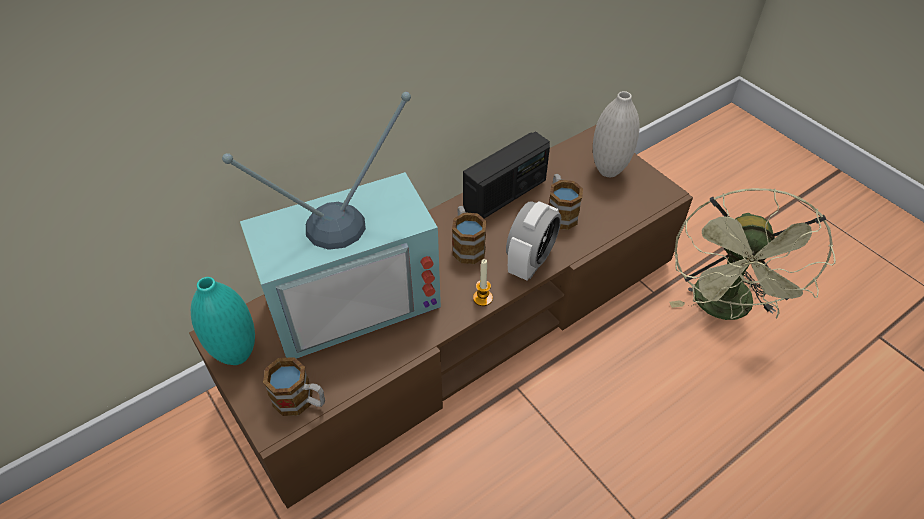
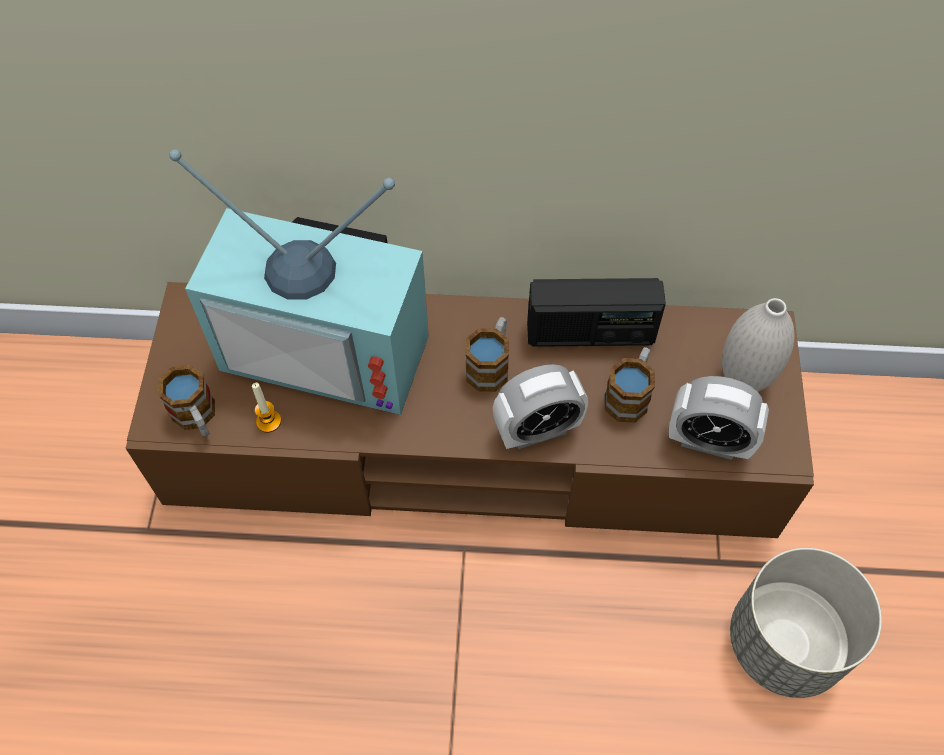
camera: 40 degrees right, 10 degrees up
turquoise vase [191,277,255,365] -> none
candle [473,259,493,306] -> candle moved to [252,383,281,433]
green fan [670,188,836,320] -> grey planter [730,548,882,698]
none -> alarm clock [669,376,769,460]

